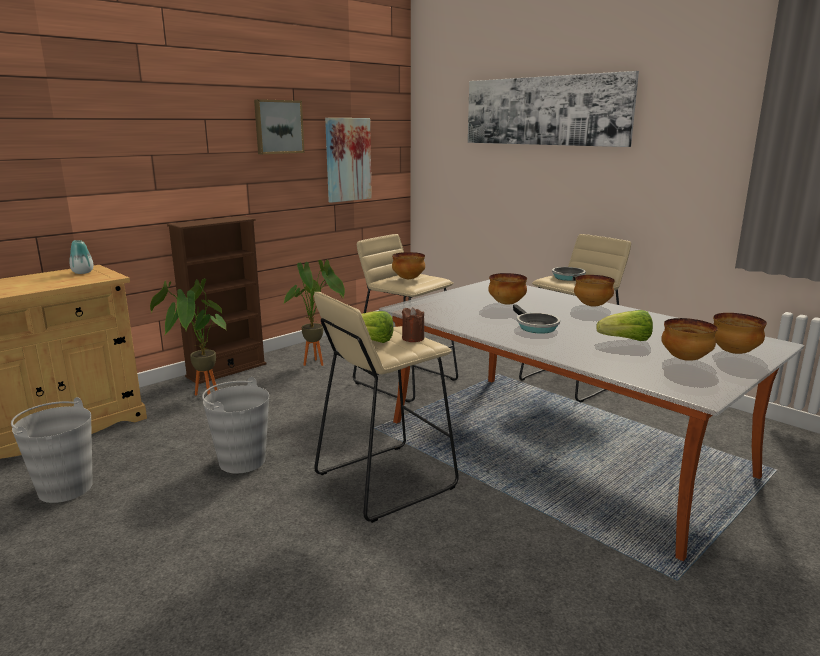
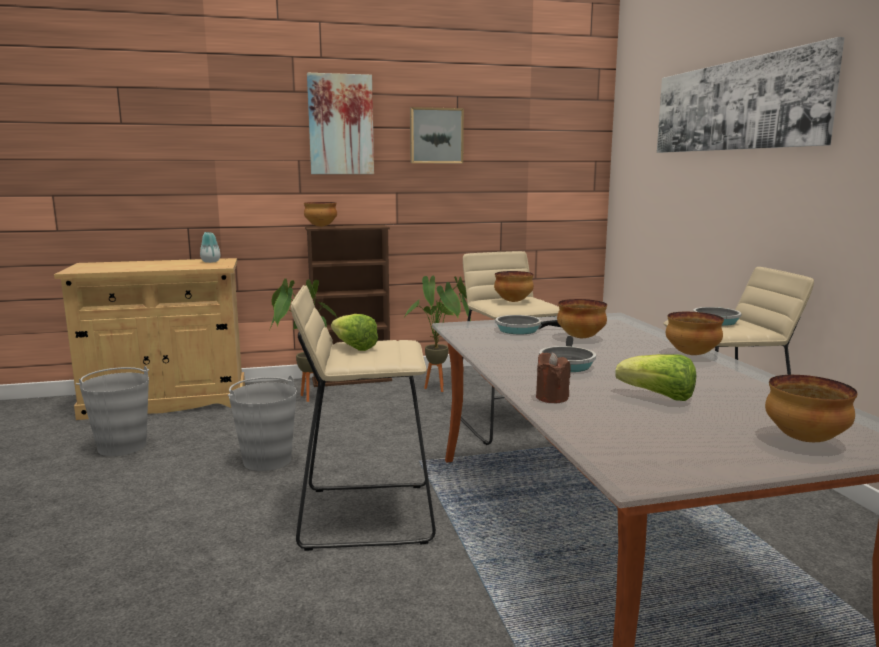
camera: 30 degrees right, 5 degrees down
picture [325,118,372,203] -> picture moved to [307,73,374,174]
brown candle [402,307,424,342] -> brown candle moved to [536,352,571,403]
bowl [661,318,718,361] -> bowl moved to [304,202,337,227]
none -> frying pan [495,315,561,334]

